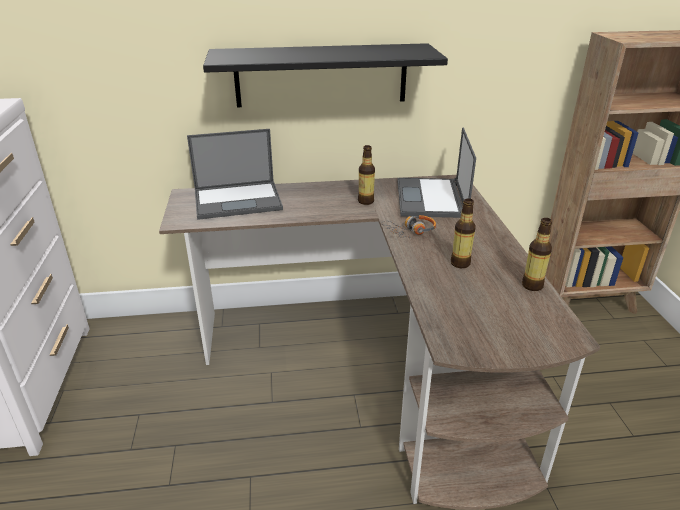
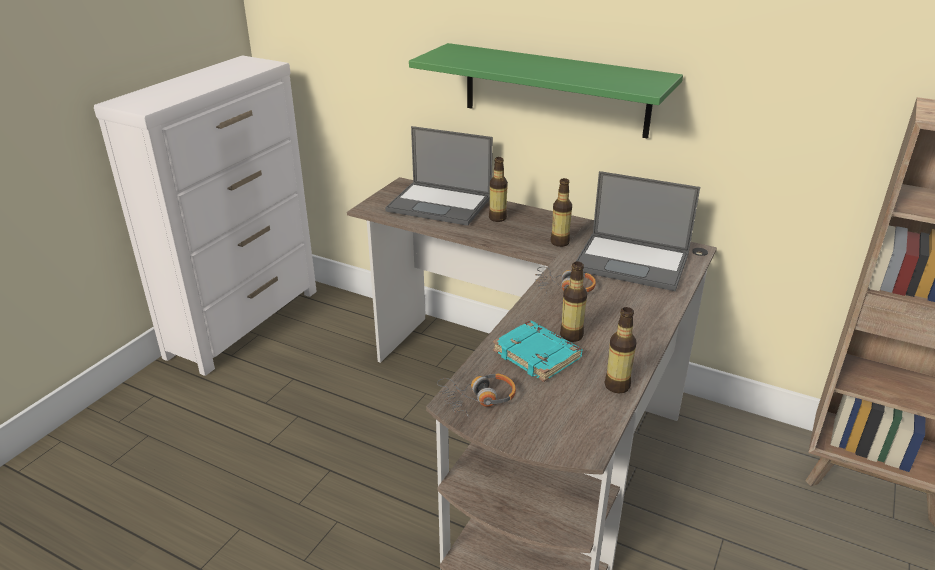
camera: 35 degrees right, 0 degrees up
black shelf [203,43,448,107] -> green shelf [409,43,683,139]
laptop [397,127,476,218] -> laptop turned 105 degrees counterclockwise [575,171,700,291]
none -> headphones [437,373,516,417]
none -> bottle [489,157,508,222]
none -> turquoise book [493,321,583,382]

